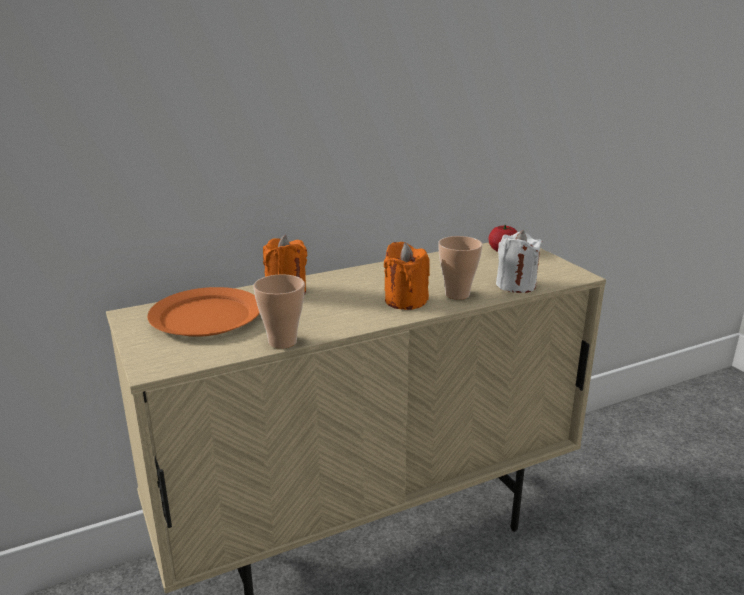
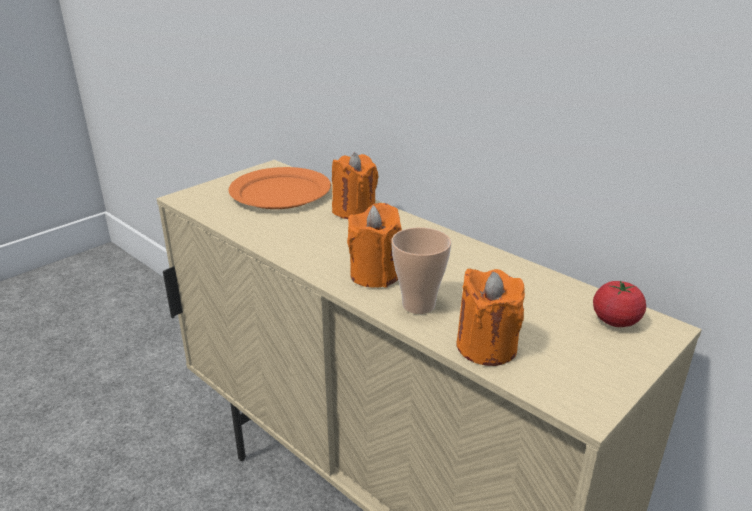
camera: 70 degrees right, 5 degrees up
cup [254,274,305,349] -> none
white candle [496,230,542,293] -> orange candle [456,269,525,366]

